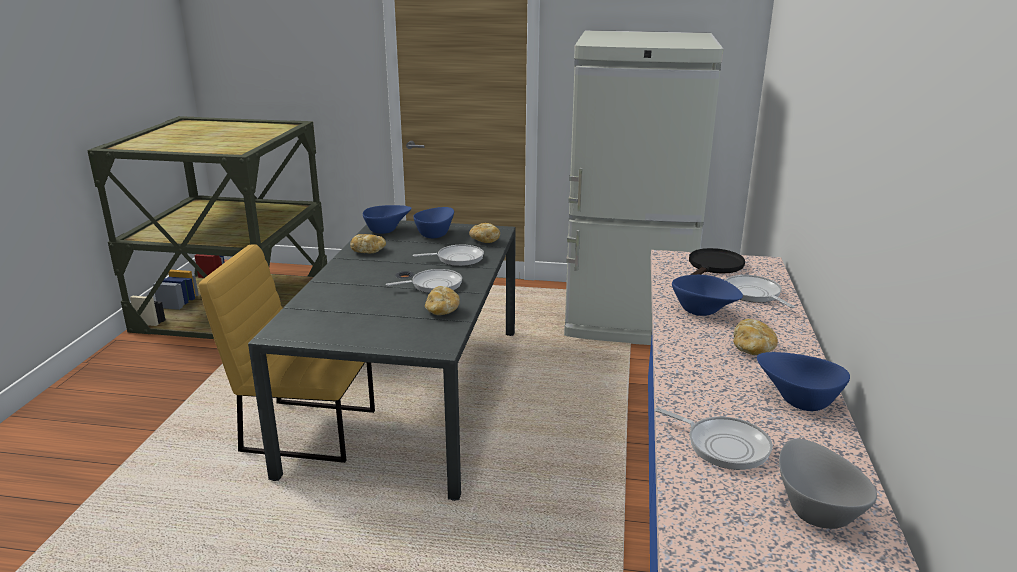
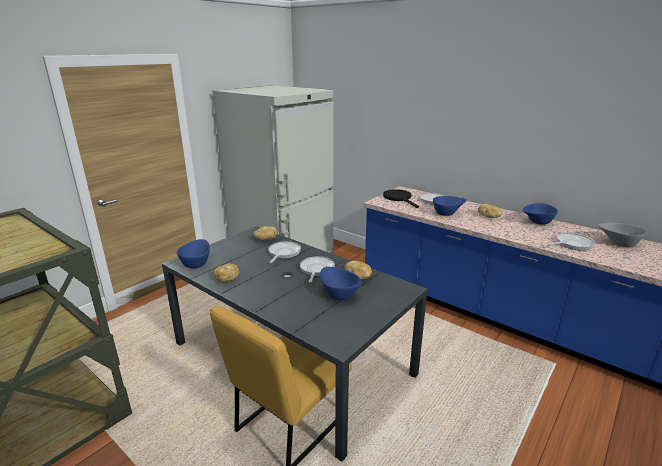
camera: 60 degrees left, 0 degrees up
blue bowl [413,207,454,238] -> blue bowl moved to [320,267,361,300]

